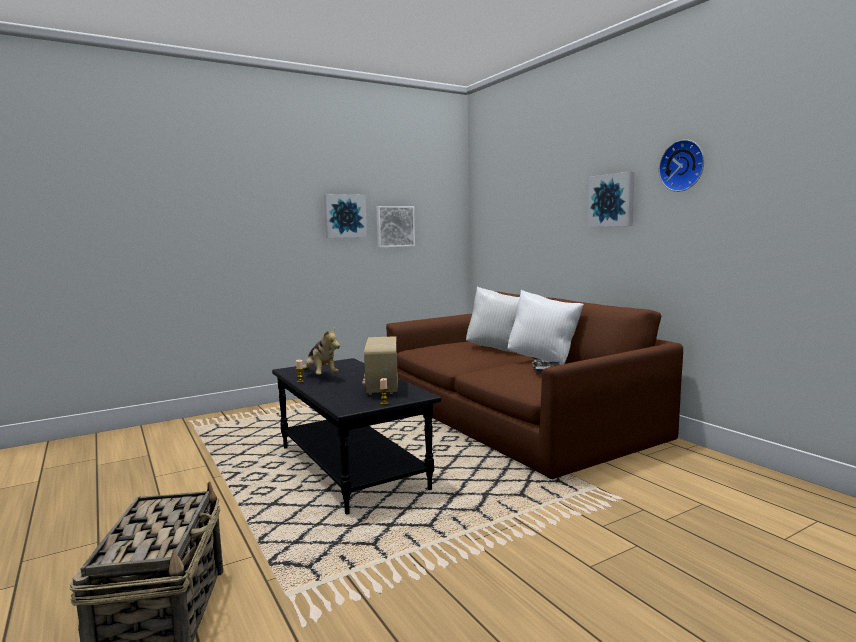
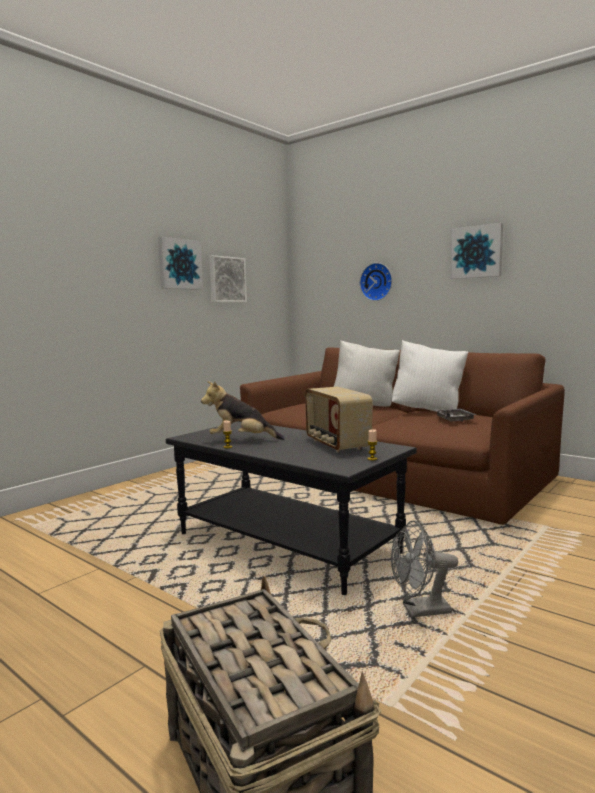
camera: 20 degrees left, 0 degrees up
plush toy [302,328,340,375] -> plush toy turned 150 degrees clockwise [201,381,284,440]
wall clock [659,140,704,192] -> wall clock moved to [360,263,392,301]
none -> grey fan [391,520,458,617]

